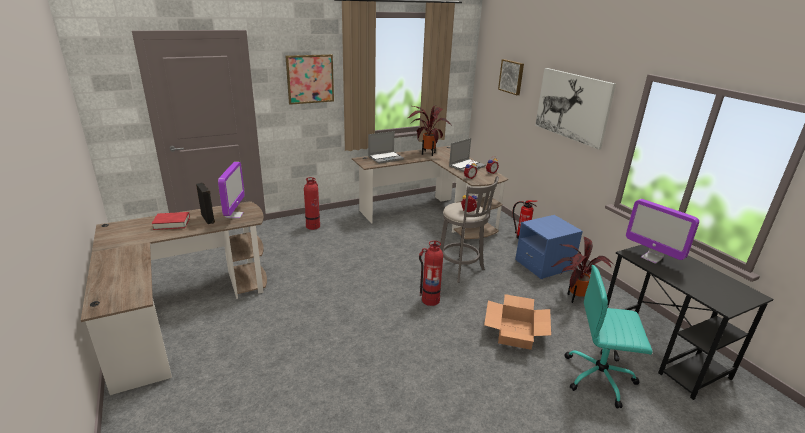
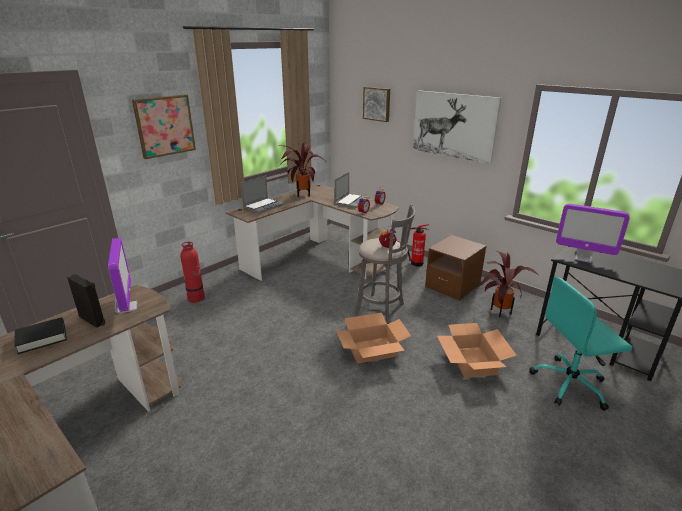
camera: 20 degrees left, 0 degrees up
red book [152,212,190,230] -> black book [14,317,67,354]
fire extinguisher [419,240,443,306] -> cardboard box [336,313,411,364]
blue nightstand [515,215,583,279] -> brown nightstand [425,235,486,301]

